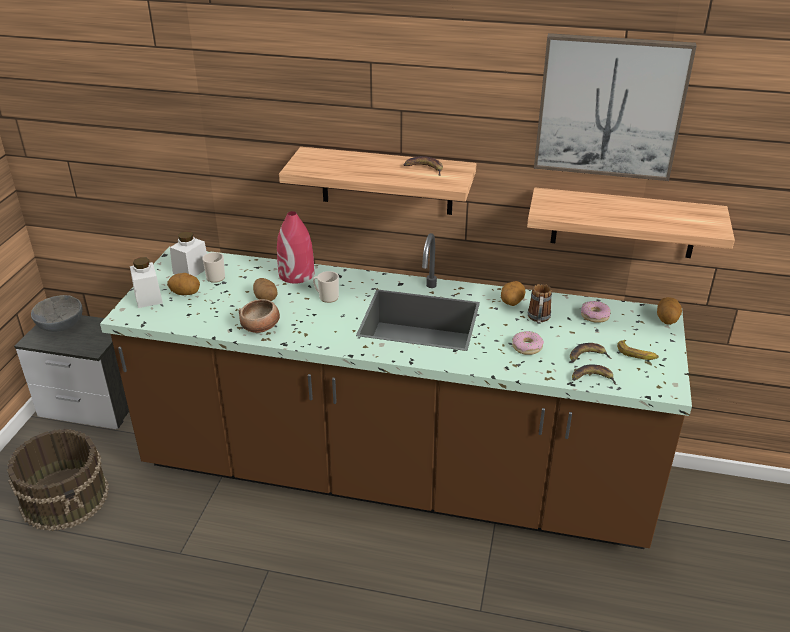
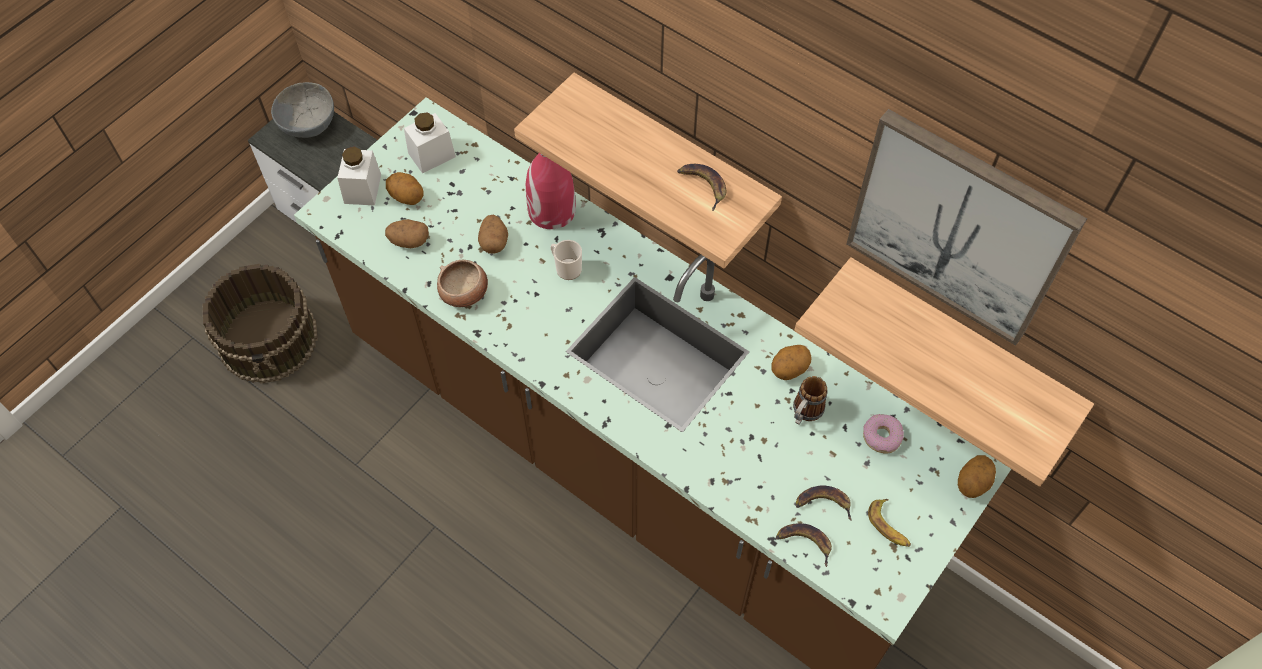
camera: 25 degrees right, 25 degrees up
mug [202,252,225,283] -> none
donut [512,331,544,355] -> none
none -> potato [385,219,429,248]

